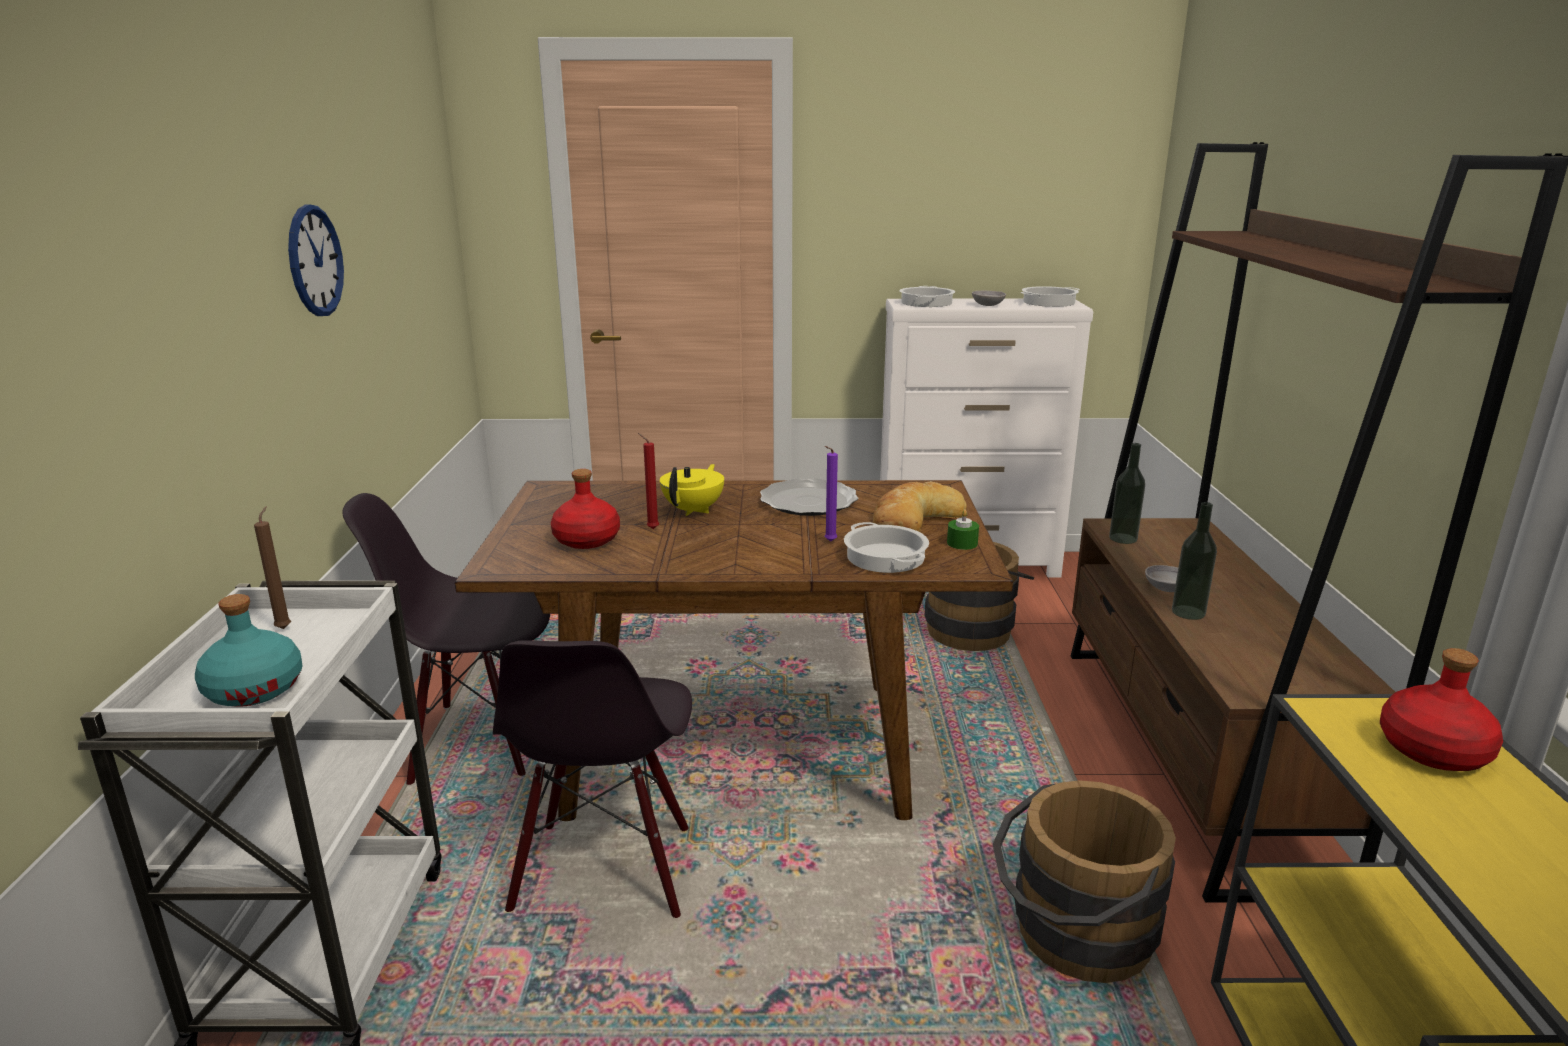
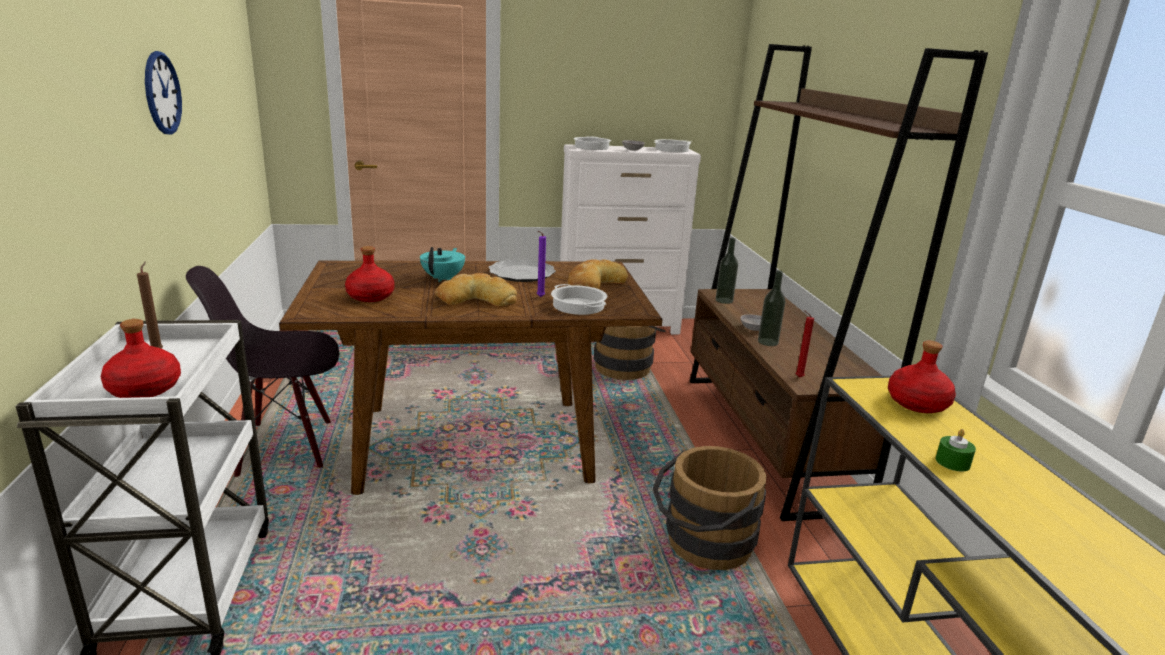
camera: 10 degrees left, 0 degrees up
turquoise bottle [195,594,303,707] -> red bottle [101,319,181,398]
black chair [493,640,692,918] -> none
red candle [638,433,659,529] -> red candle moved to [796,310,814,378]
yellow teapot [660,464,724,516] -> turquoise teapot [420,247,465,282]
green candle [947,509,979,550] -> green candle moved to [935,429,976,472]
none -> bread [435,273,517,307]

